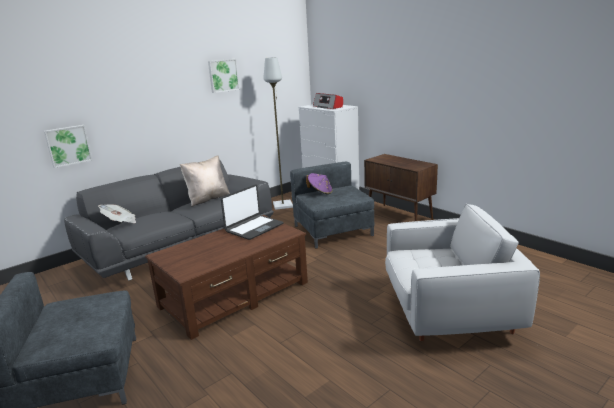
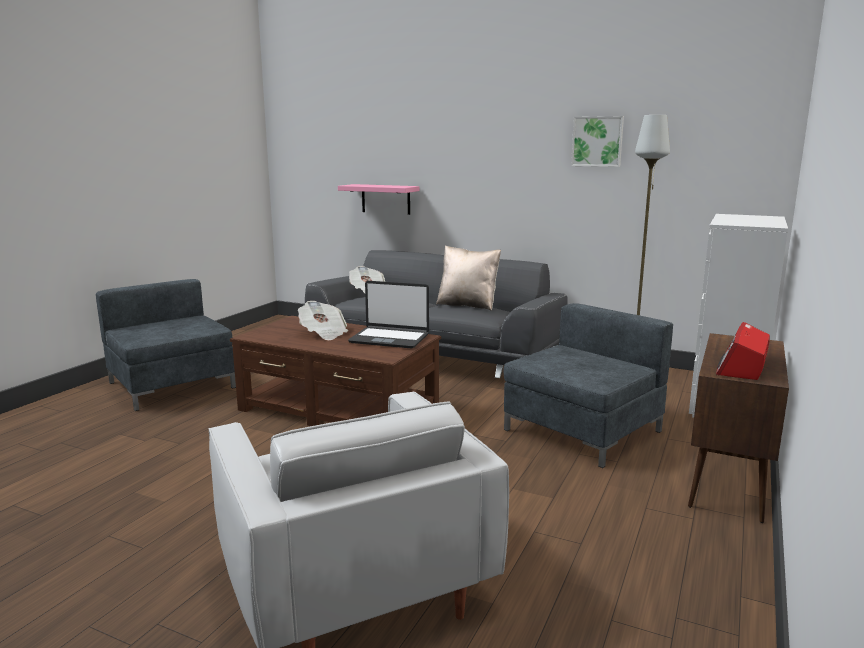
camera: 65 degrees right, 5 degrees down
picture [44,125,93,168] -> pink shelf [338,184,419,215]
purple hat [306,173,333,194] -> none
radio [313,93,343,109] -> radio moved to [716,322,770,380]
none -> newspaper [298,301,348,340]

